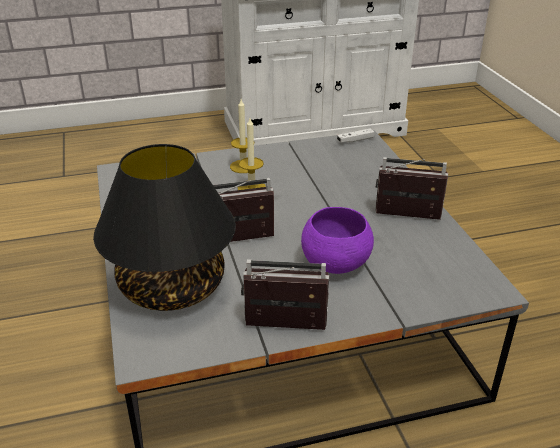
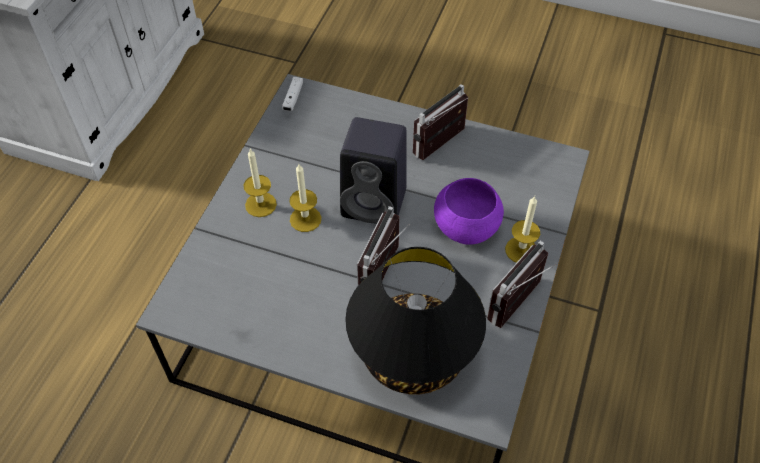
camera: 55 degrees left, 20 degrees up
none -> black speaker [340,117,407,224]
none -> candle [505,196,540,263]

